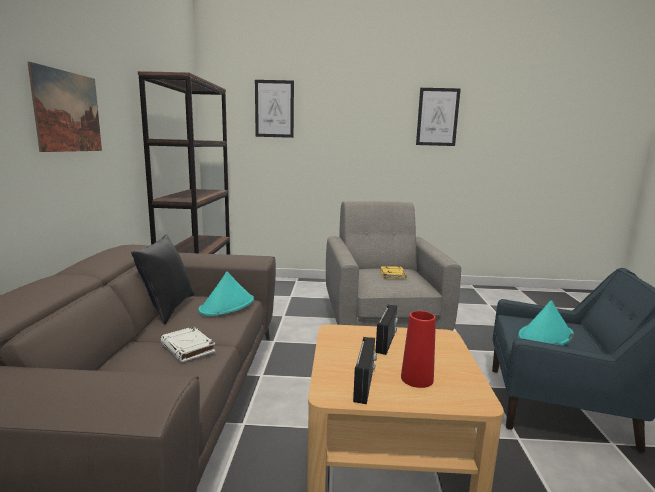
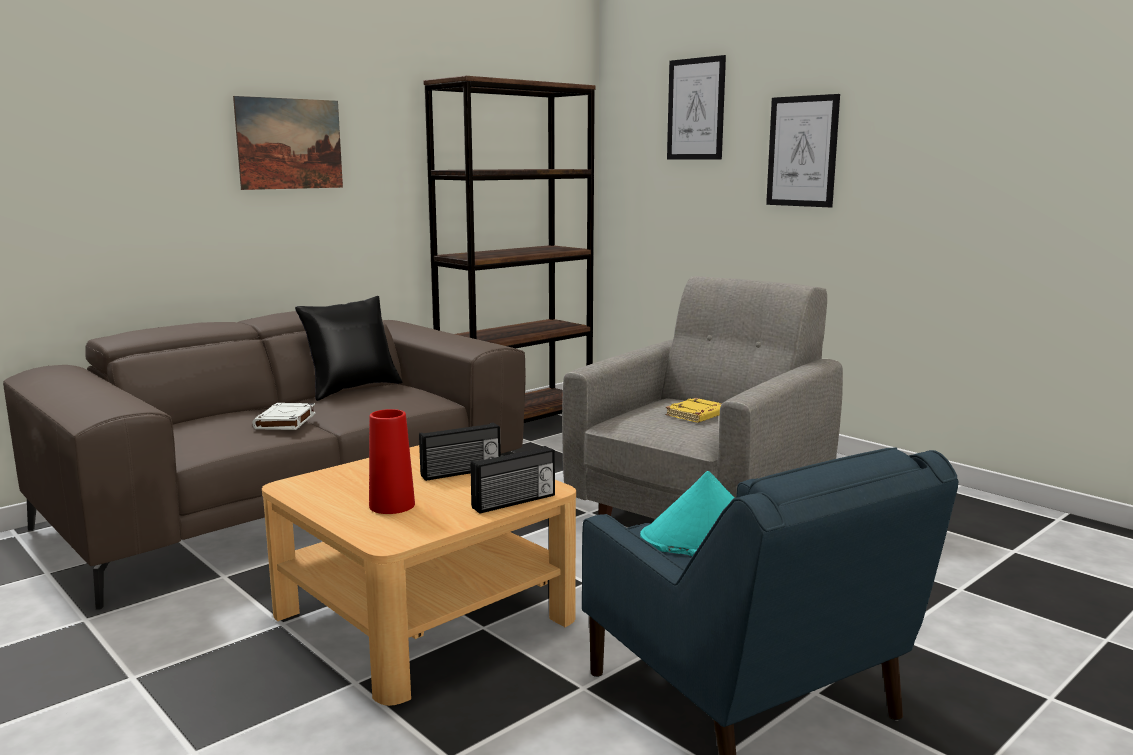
camera: 45 degrees right, 0 degrees up
turquoise hat [199,272,254,316] -> none
radio [353,337,377,404] -> radio moved to [470,446,555,514]
picture [416,88,461,146] -> picture moved to [766,94,840,207]

